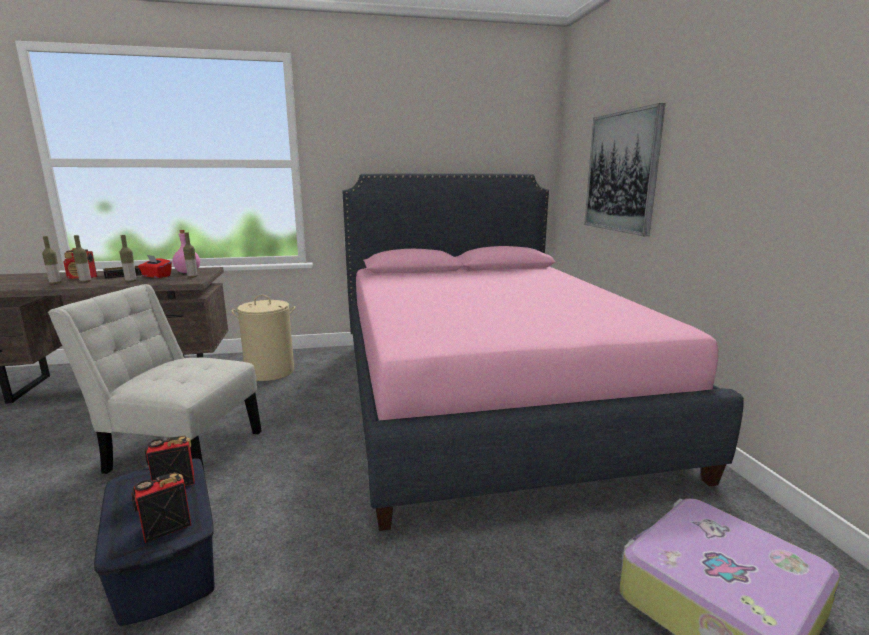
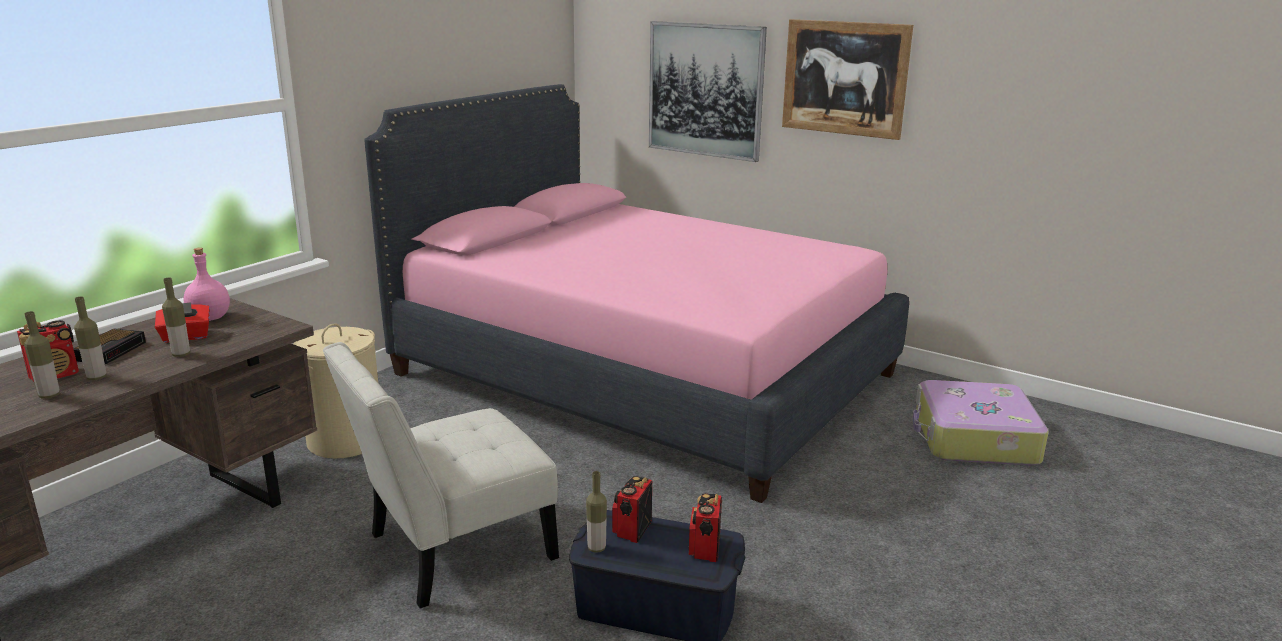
camera: 45 degrees left, 5 degrees up
bottle [183,233,198,278] -> bottle moved to [586,471,607,553]
none -> picture [782,19,913,140]

